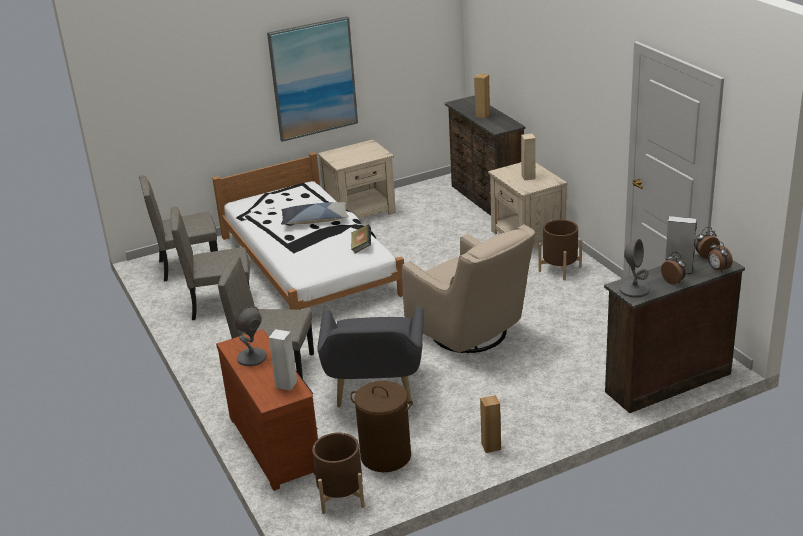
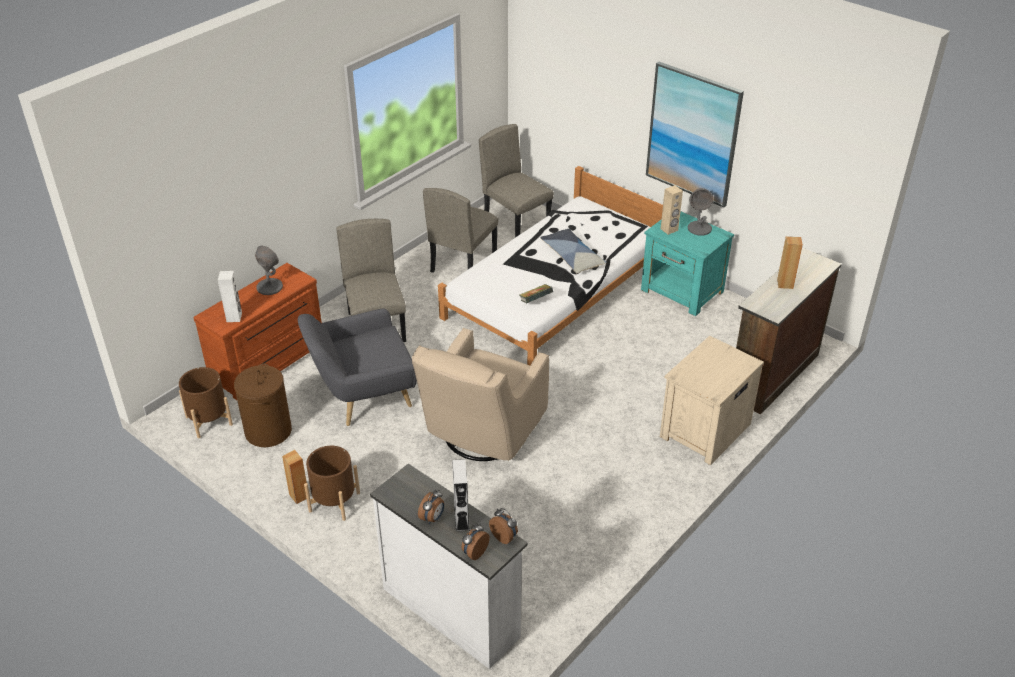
camera: 65 degrees right, 10 degrees up
beige chair [171,207,250,320] -> beige chair turned 120 degrees counterclockwise [423,188,498,273]
beige nightstand [318,139,396,218] -> turquoise nightstand [641,211,734,316]
beige speaker [521,133,536,180] -> beige speaker moved to [661,185,683,235]
brown planter [538,220,582,280] -> brown planter moved to [304,446,360,521]
brown dresser [604,253,745,413] -> white dresser [370,464,528,669]
grey table lamp [619,239,650,298] -> grey table lamp moved to [688,188,713,236]

